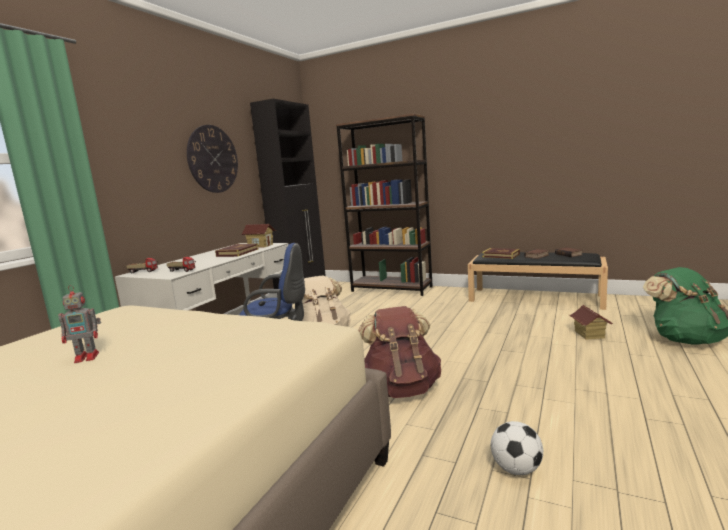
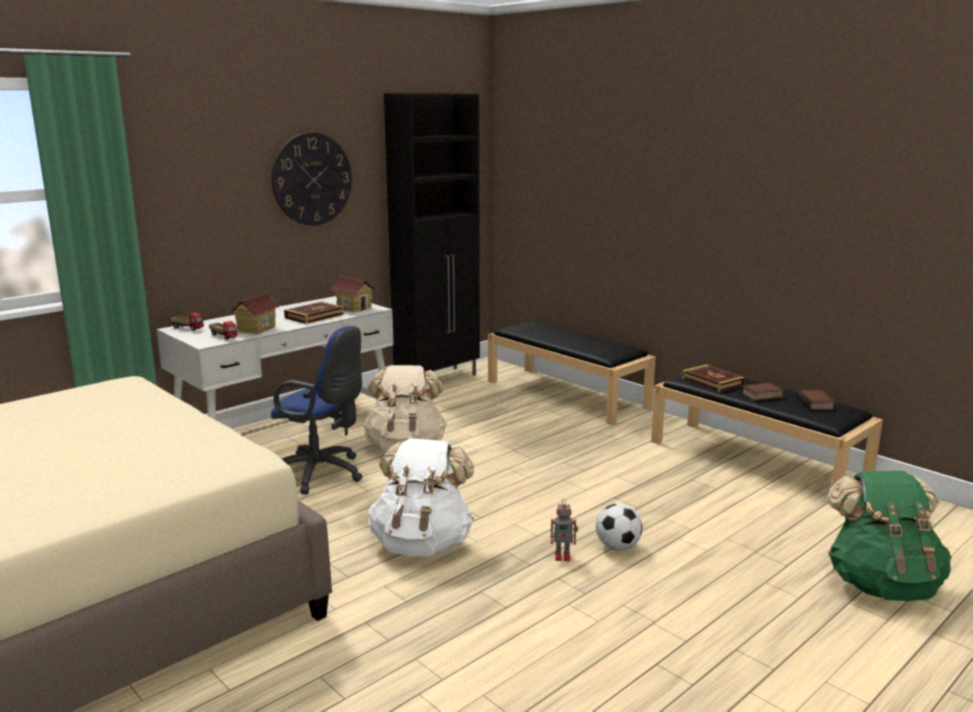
camera: 20 degrees right, 5 degrees up
toy robot [58,285,101,363] -> toy robot moved to [551,499,578,561]
brown bookcase [336,113,433,296] -> black bench [488,321,656,425]
brown backpack [358,306,441,398] -> white backpack [368,438,474,557]
football [491,421,543,475] -> football moved to [596,504,642,551]
toy house [569,305,613,340] -> toy house moved to [227,292,280,334]

